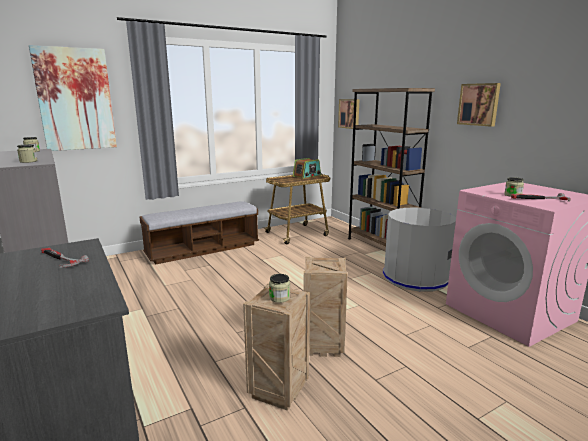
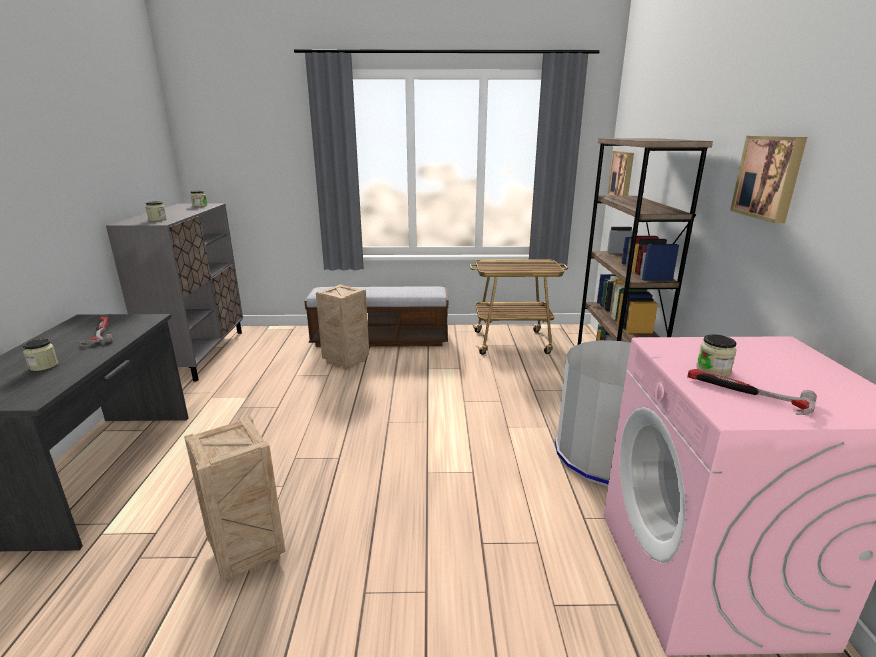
camera: 30 degrees right, 5 degrees up
picture [29,45,117,151] -> none
jar [269,274,290,303] -> jar moved to [23,339,58,371]
radio [293,158,321,179] -> none
crate [304,257,348,357] -> crate moved to [316,284,369,370]

